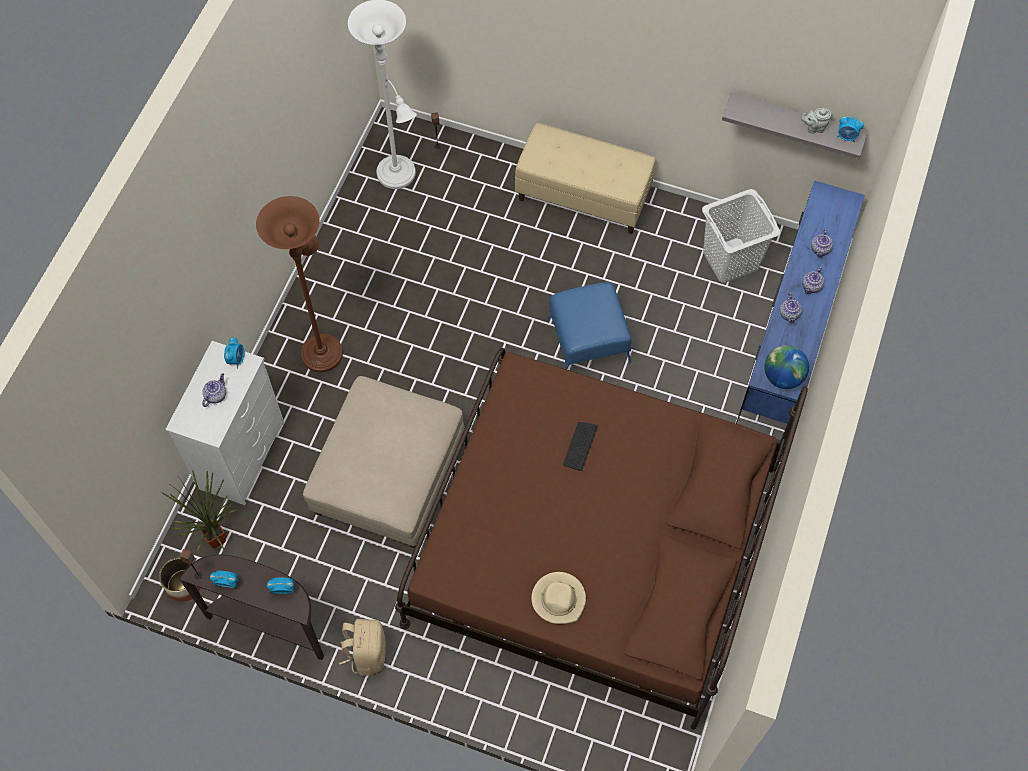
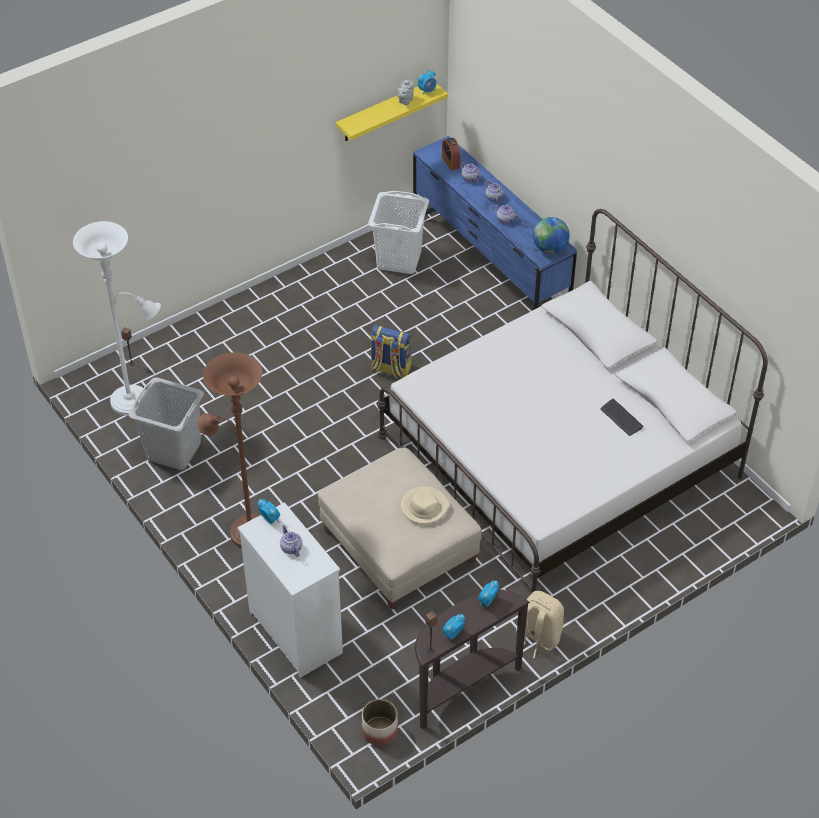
camera: 55 degrees left, 15 degrees down
potted plant [161,471,237,552] -> none
brown bed [395,348,808,730] -> white bed [377,209,768,595]
beige bench [515,123,656,234] -> none
beige hat [532,572,586,624] -> beige hat moved to [401,486,450,524]
blue ottoman [546,282,632,369] -> backpack [371,325,412,379]
keyboard [563,422,598,471] -> keyboard moved to [600,399,644,436]
grey shelf [722,93,868,159] -> yellow shelf [336,84,448,141]
none -> grey laundry basket [129,377,204,470]
none -> alarm clock [442,138,461,170]

